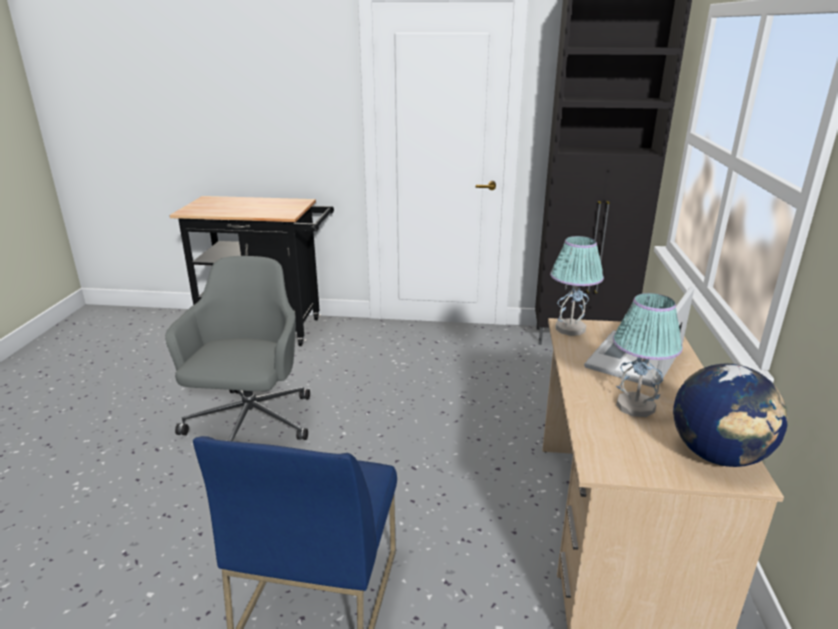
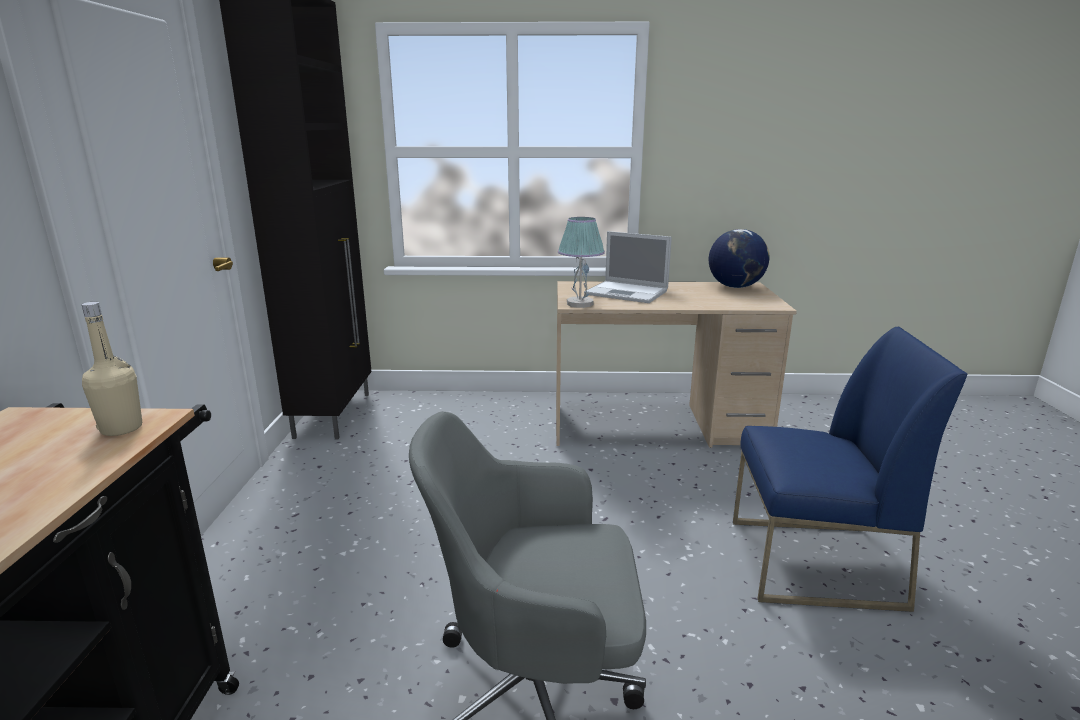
camera: 95 degrees left, 5 degrees down
table lamp [613,293,683,417] -> none
none -> beige bottle [82,302,142,436]

